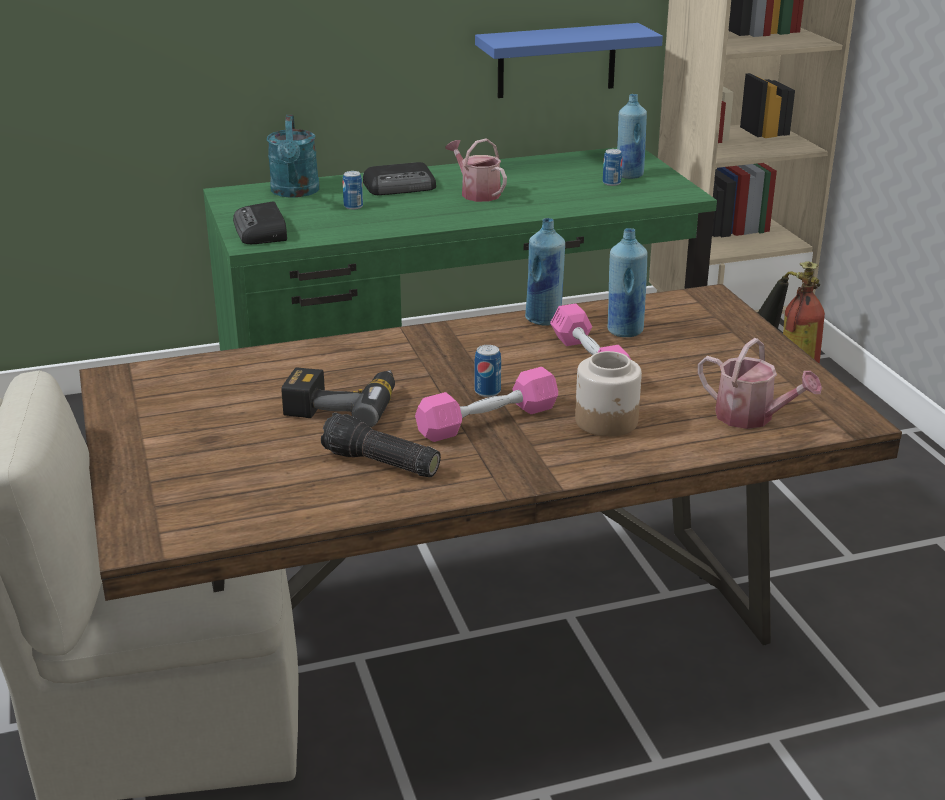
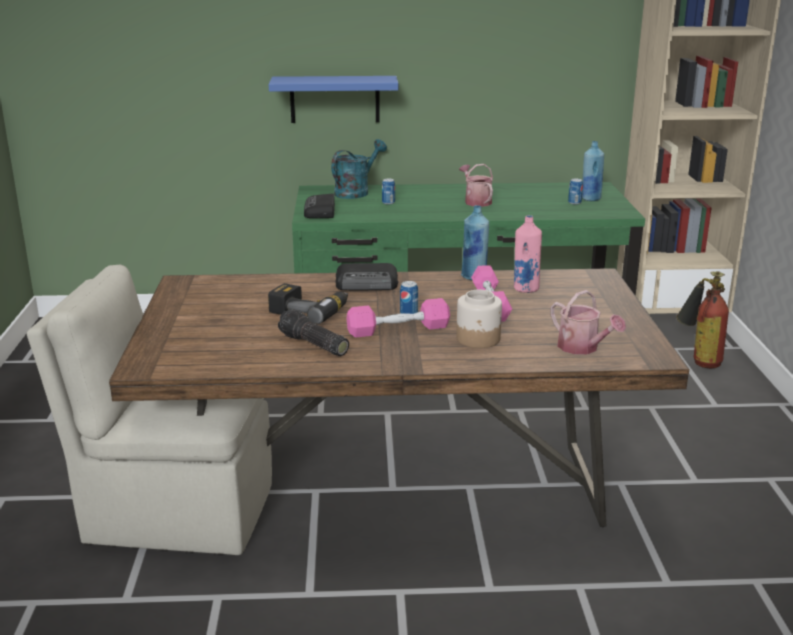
camera: 15 degrees right, 5 degrees down
turquoise watering can [267,115,320,198] -> turquoise watering can turned 150 degrees counterclockwise [331,139,387,199]
radio [363,162,436,195] -> radio moved to [335,263,398,290]
blue shelf [475,23,663,98] -> blue shelf moved to [269,76,398,123]
blue bottle [608,228,648,337] -> pink bottle [514,215,542,293]

